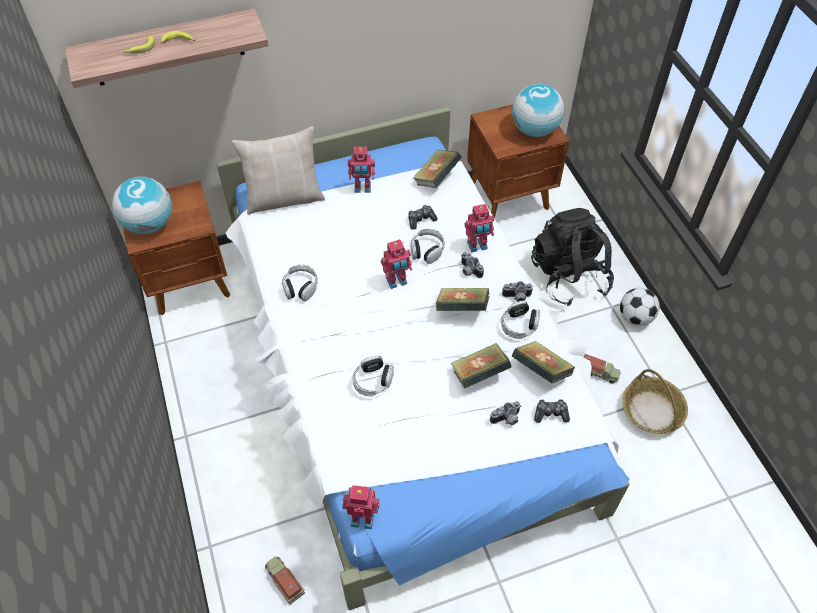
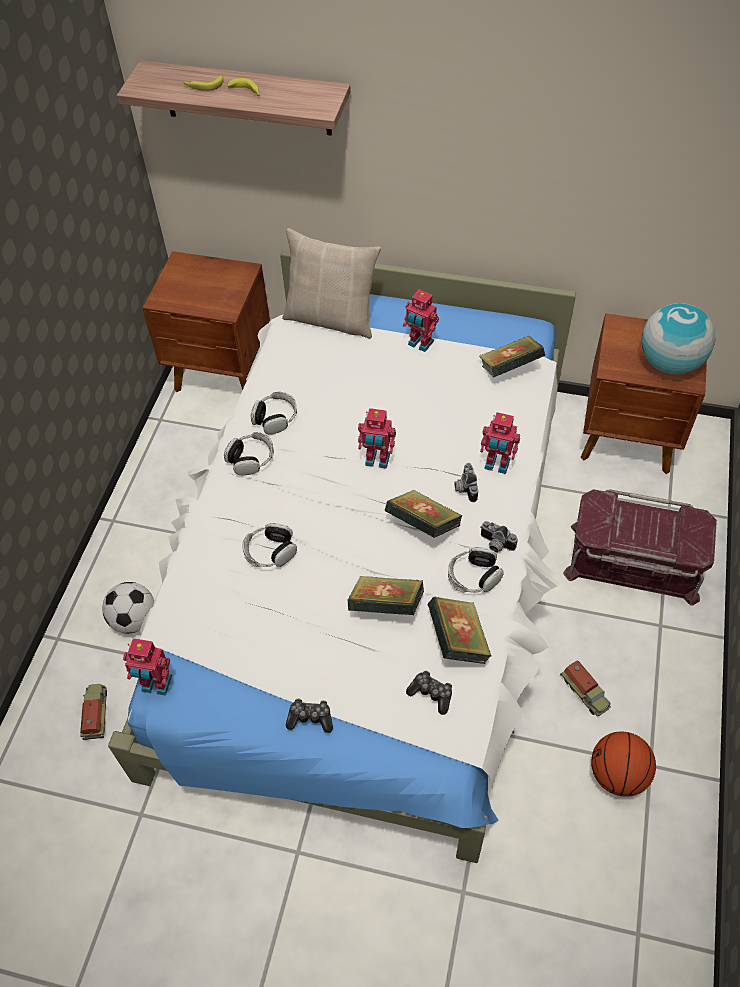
camera: 35 degrees right, 0 degrees up
globe [112,177,172,234] -> none
toy robot [342,485,380,529] -> toy robot turned 150 degrees clockwise [123,638,172,696]
game controller [408,205,438,230] -> game controller moved to [286,698,333,733]
headphones [410,229,445,264] -> headphones moved to [224,432,274,476]
camera [490,401,522,425] -> none
black backpack [531,208,614,306] -> red storage box [563,489,717,606]
football [620,288,660,326] -> football moved to [102,582,154,633]
basket [622,369,688,434] -> basketball [591,732,656,797]

